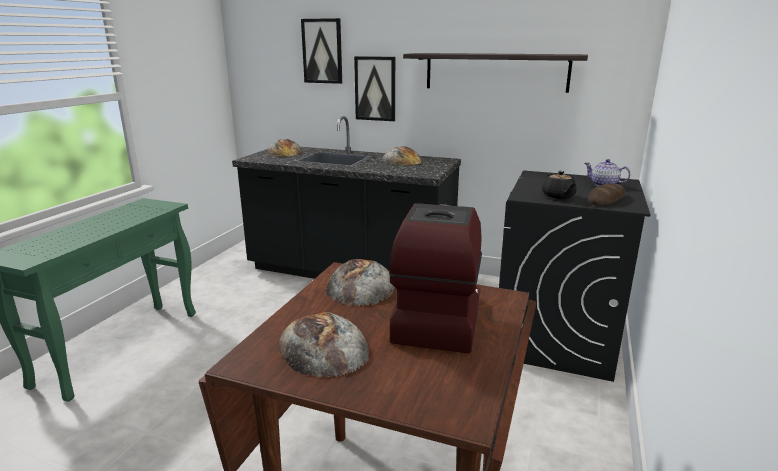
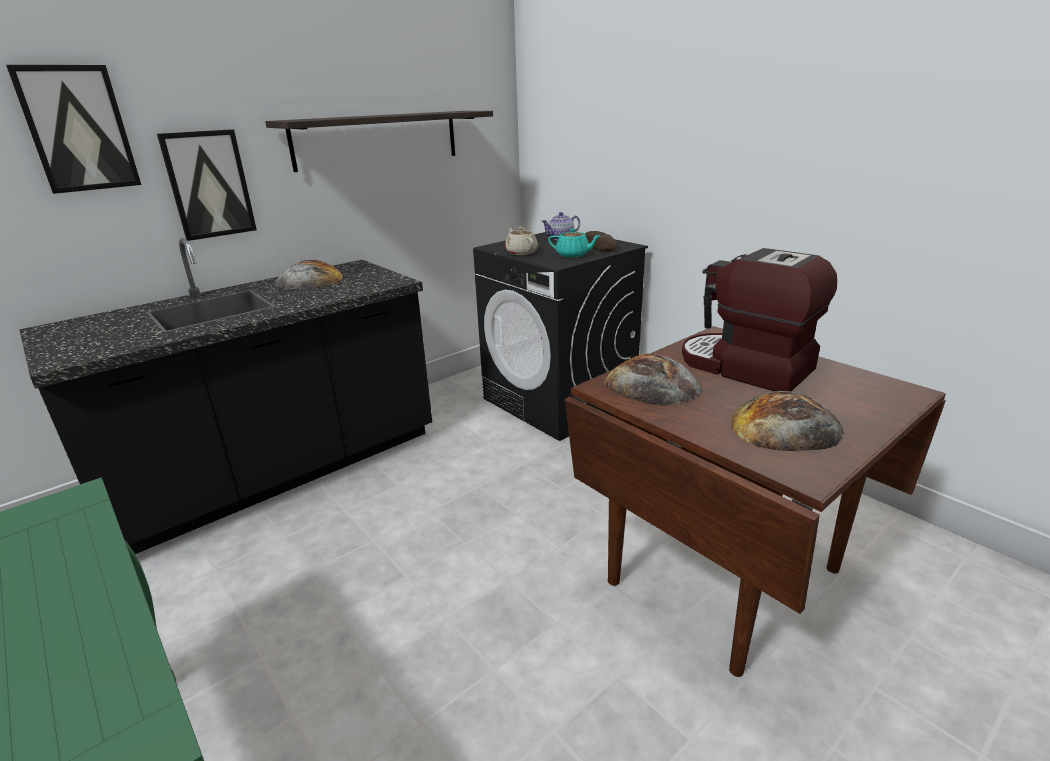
camera: 60 degrees left, 5 degrees up
bread [267,139,302,156] -> none
black teapot [542,171,577,199] -> turquoise teapot [548,228,601,258]
none -> beige teapot [505,227,538,255]

